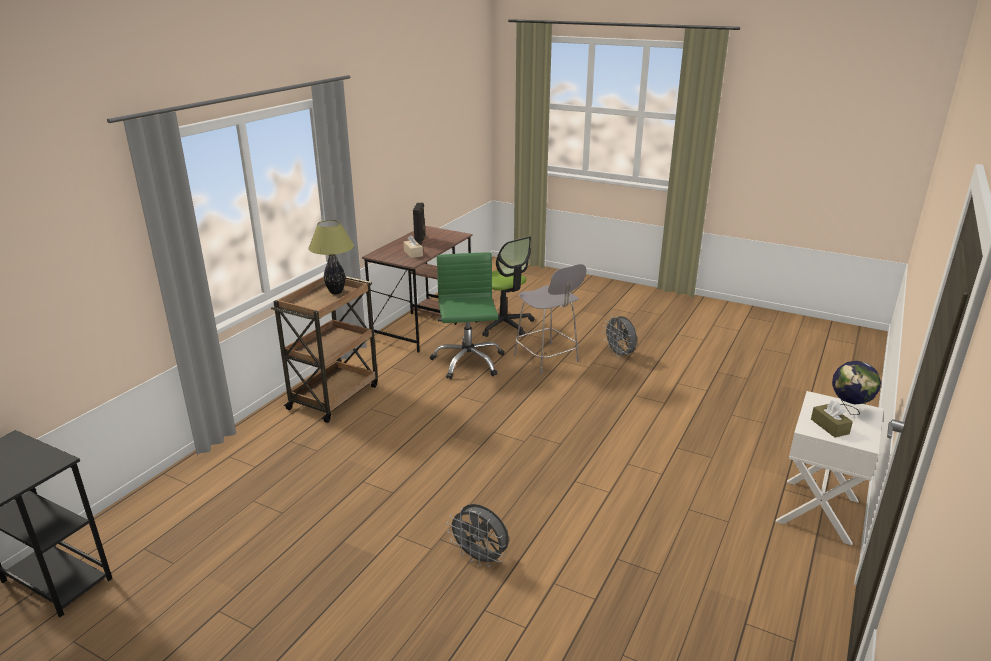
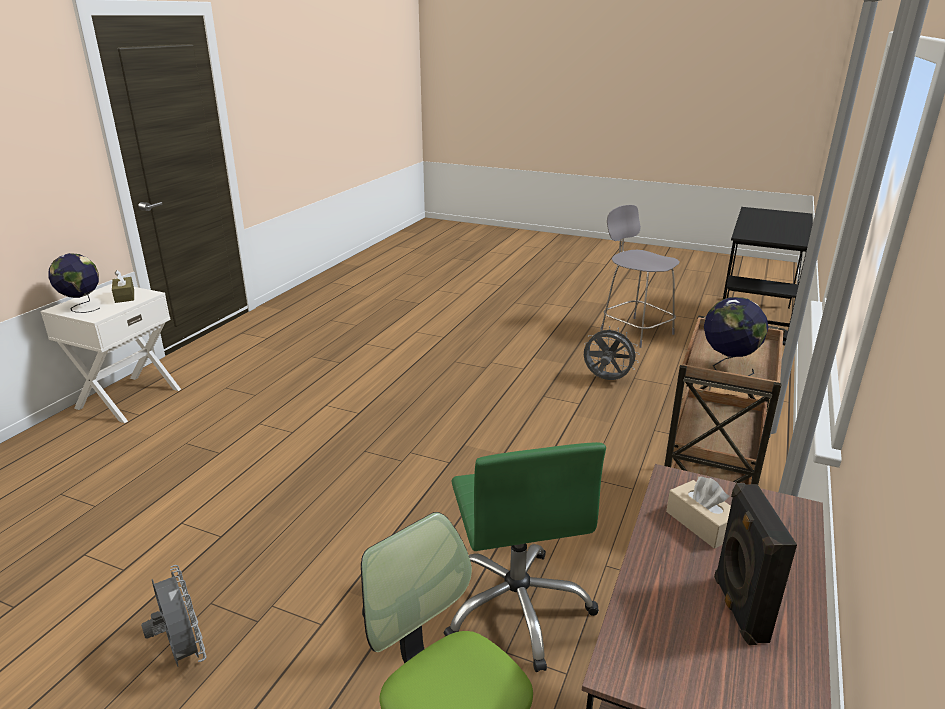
camera: 175 degrees right, 0 degrees up
table lamp [308,220,354,294] -> globe [704,297,768,376]
grey fan [447,504,509,568] -> grey fan moved to [583,326,640,380]
grey chair [514,264,587,374] -> grey chair moved to [601,205,680,348]

